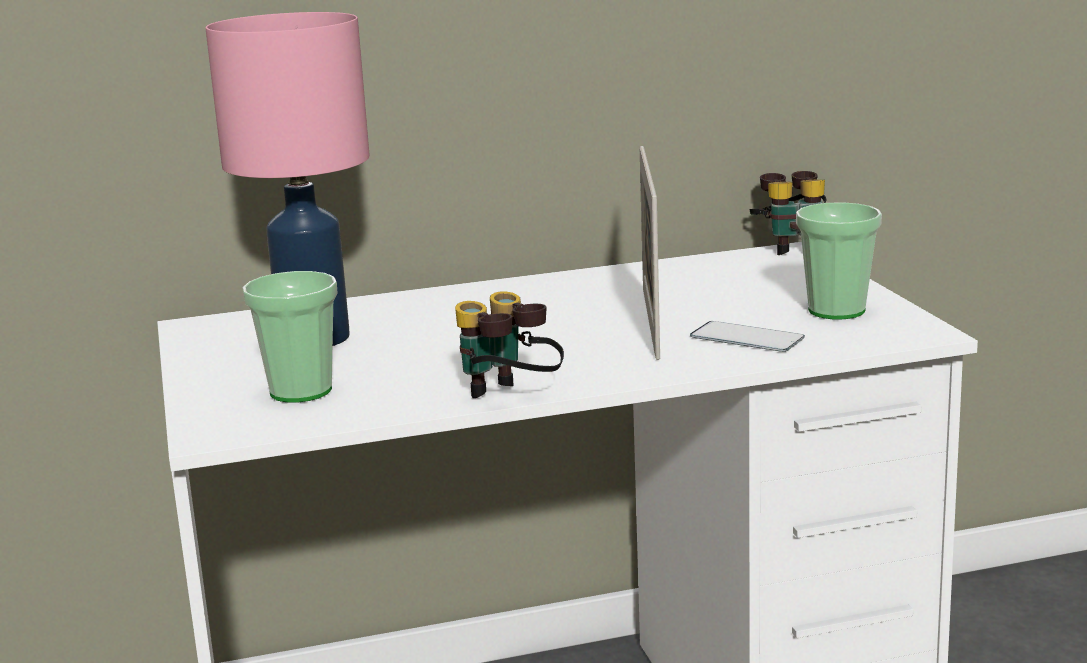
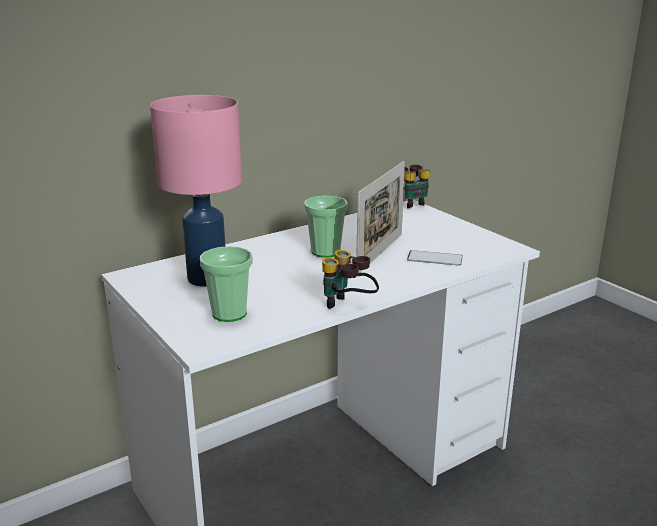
camera: 20 degrees left, 5 degrees up
picture frame [640,146,660,360] -> picture frame turned 135 degrees counterclockwise [356,161,405,273]
cup [796,202,882,320] -> cup moved to [304,196,348,258]

